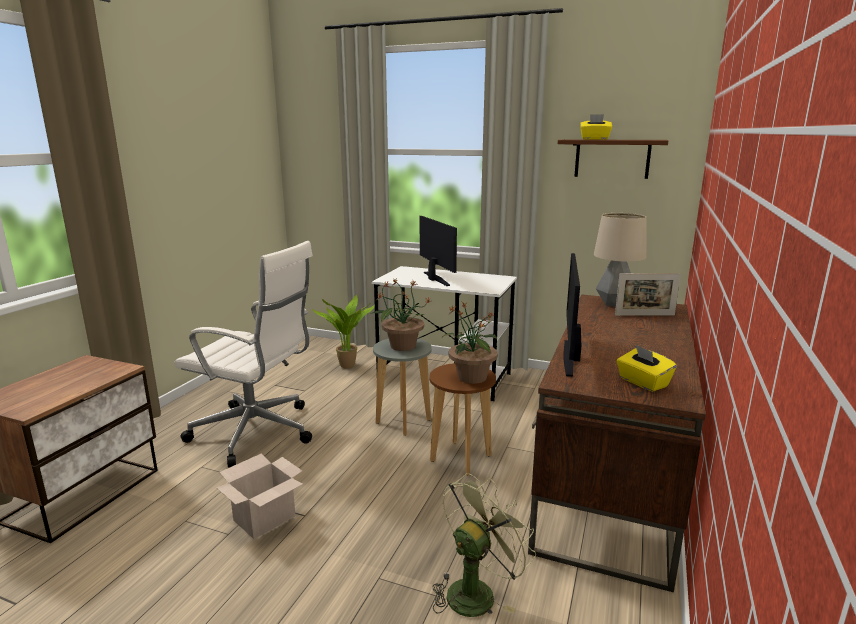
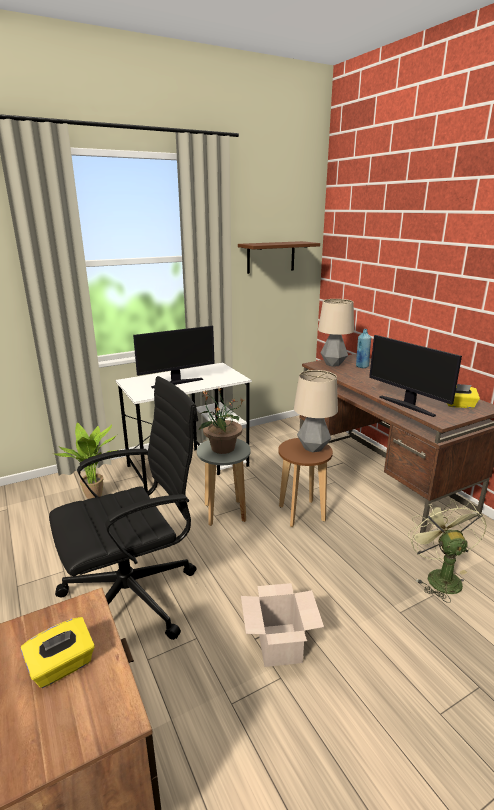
camera: 50 degrees left, 5 degrees up
white office chair [174,241,313,468] -> black office chair [49,376,198,640]
monitor [420,216,457,286] -> monitor turned 135 degrees clockwise [133,326,214,388]
potted plant [442,302,498,384] -> table lamp [294,370,338,453]
yellow tissue box [580,114,612,140] -> yellow tissue box moved to [21,617,95,688]
picture frame [615,273,681,316] -> blue bottle [356,329,371,368]

